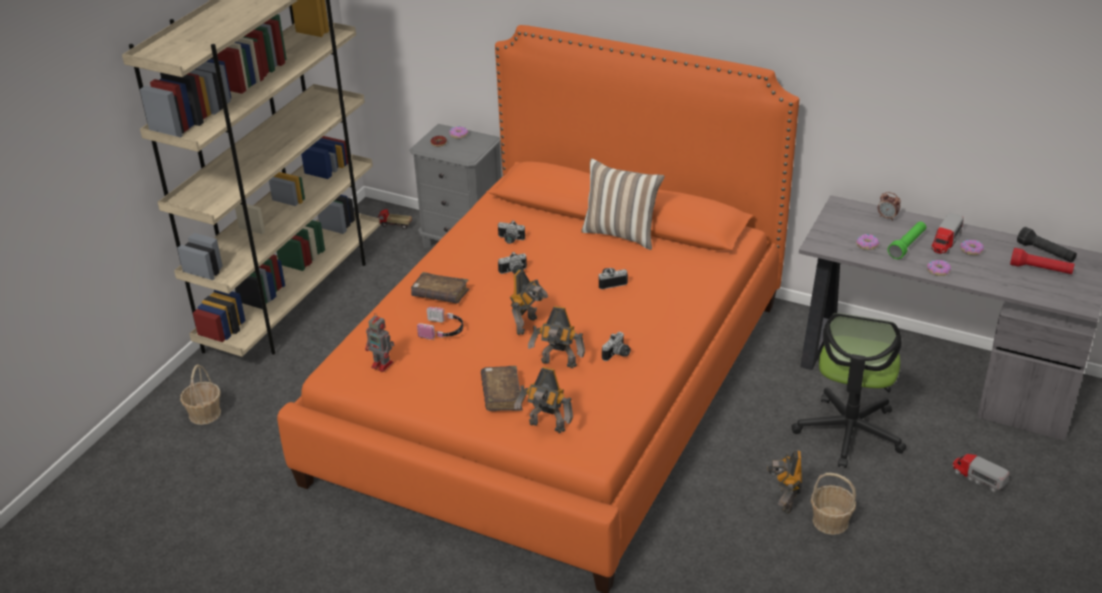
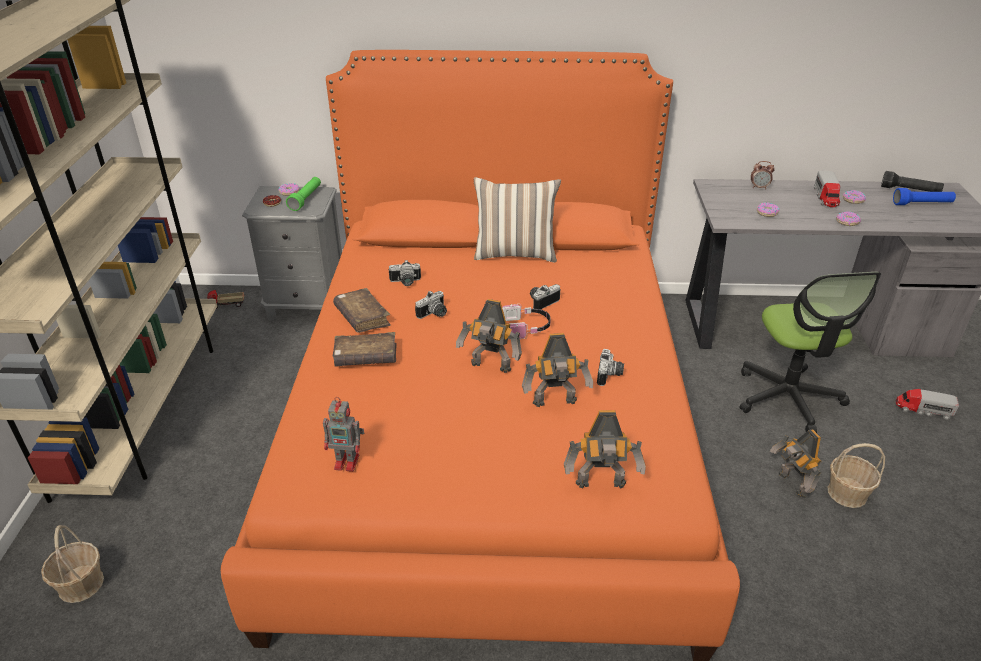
camera: 25 degrees left, 0 degrees up
headphones [417,307,463,340] -> headphones moved to [502,304,551,339]
brown book [481,366,523,411] -> brown book moved to [333,288,391,333]
toy robot [510,270,548,335] -> toy robot turned 105 degrees clockwise [456,299,522,373]
green flashlight [888,222,926,259] -> green flashlight moved to [286,177,321,211]
red flashlight [1010,248,1075,274] -> blue flashlight [893,188,956,205]

